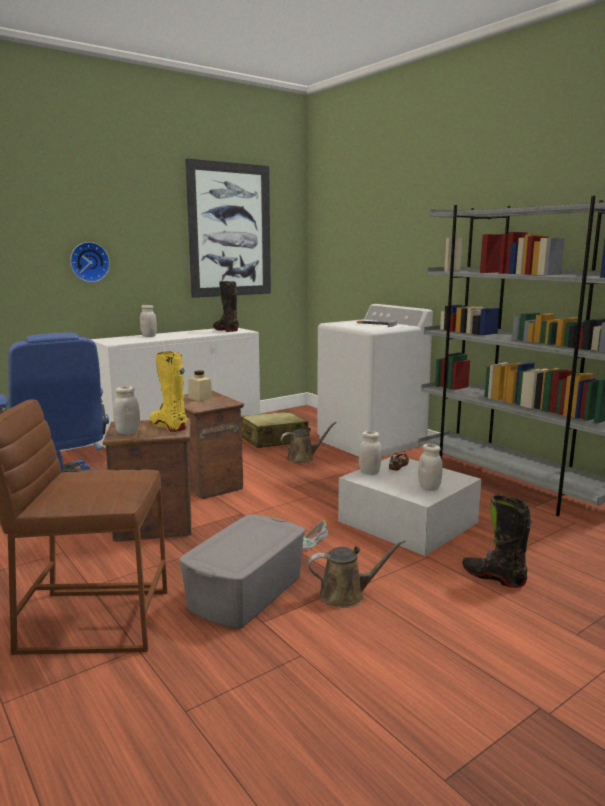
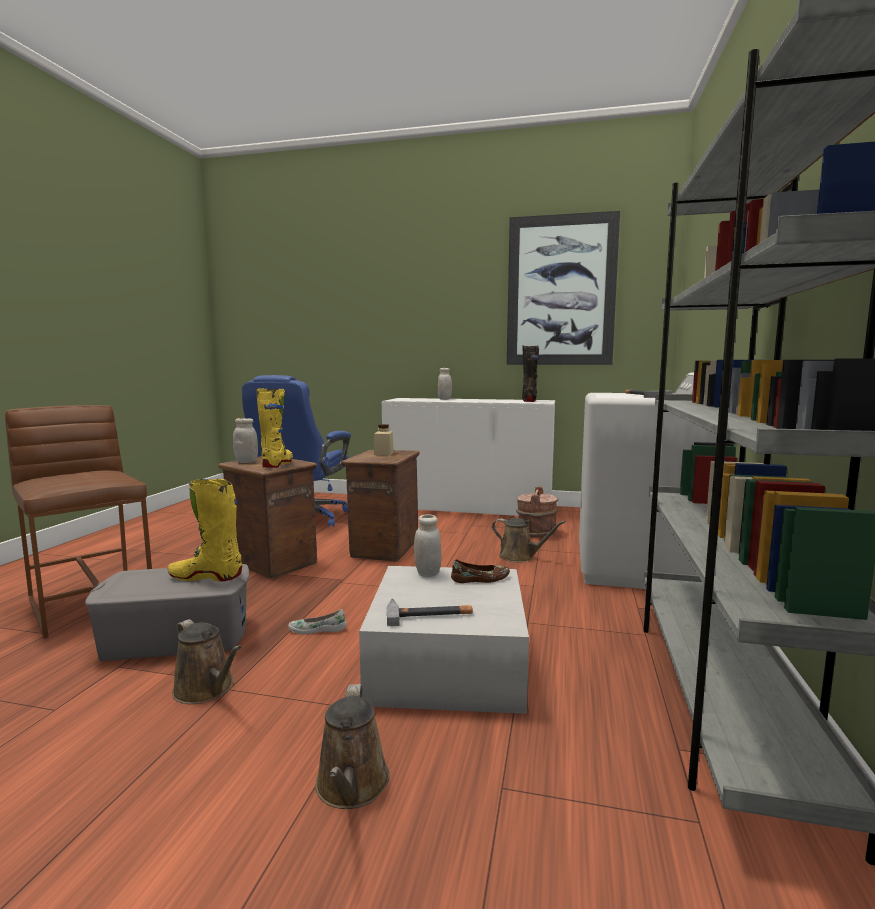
camera: 50 degrees right, 5 degrees down
wall clock [70,242,110,282] -> none
beige suitcase [241,411,308,448] -> brown bucket [516,487,558,538]
white jar [418,444,443,491] -> hammer [387,599,473,626]
black boot [462,495,532,588] -> brown watering can [315,684,390,809]
none -> yellow boot [168,479,242,582]

